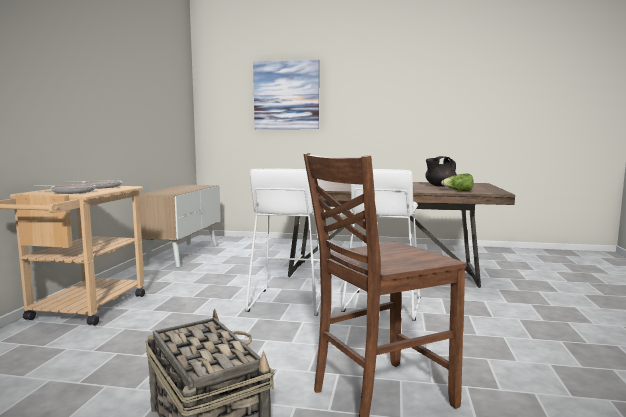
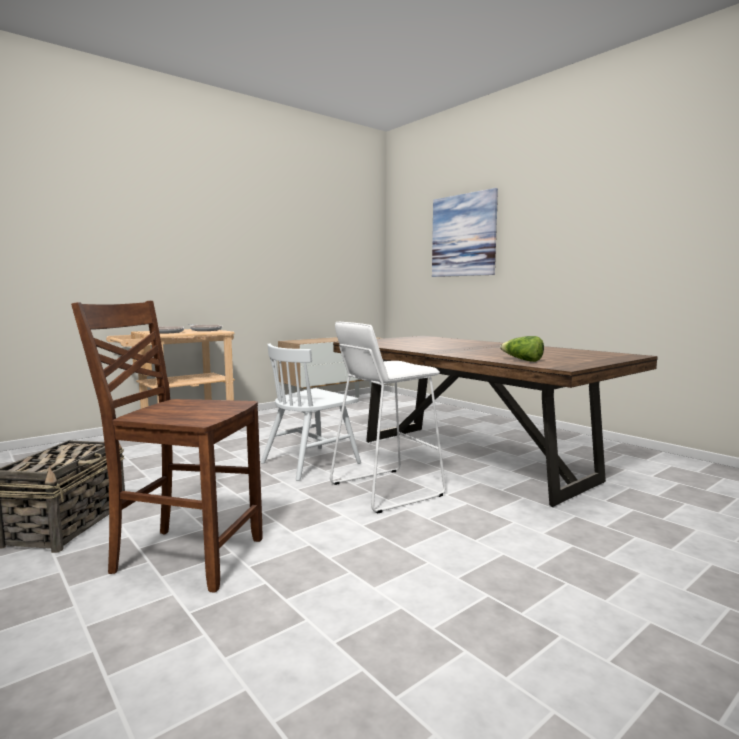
camera: 40 degrees right, 0 degrees up
white stool [245,169,321,316] -> white chair [261,344,361,481]
black teapot [425,156,457,187] -> none

